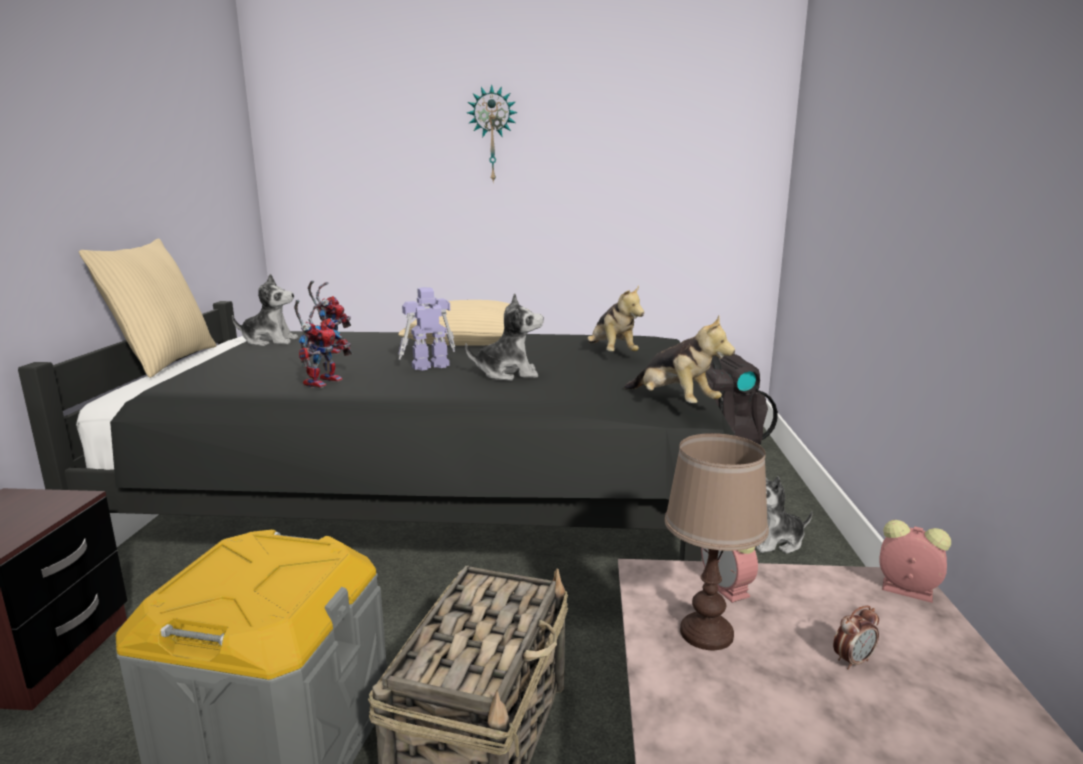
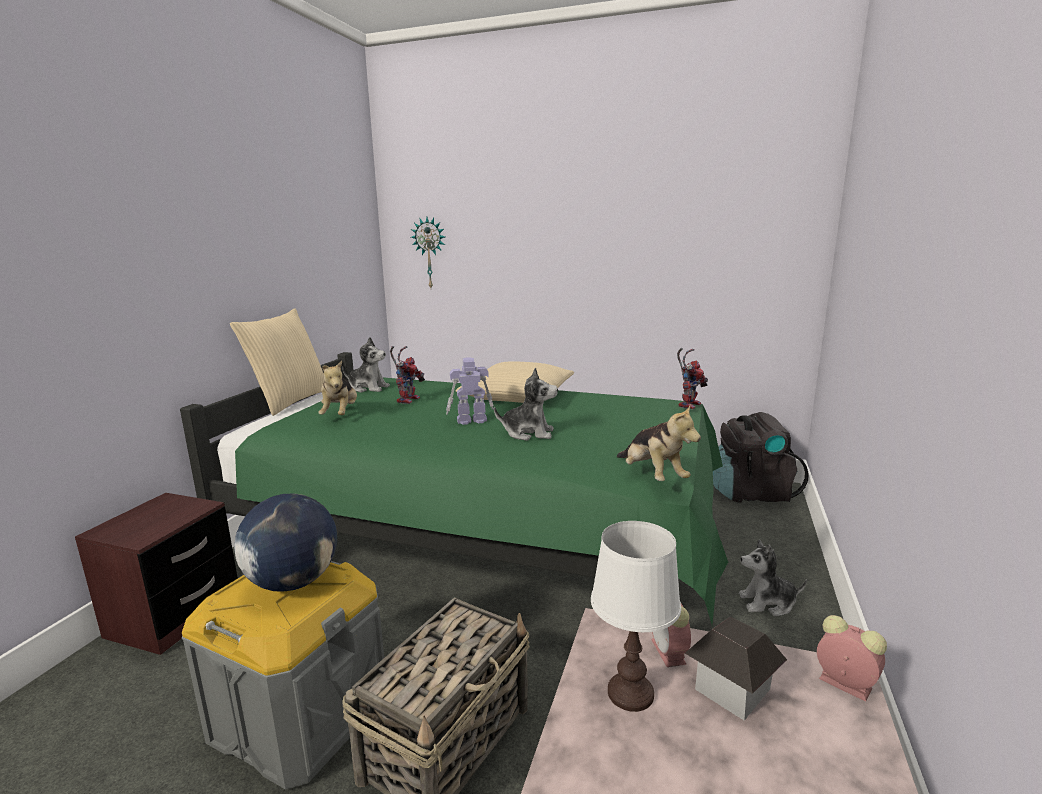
camera: 15 degrees right, 0 degrees up
black bed [18,301,735,561] -> green bed [180,352,728,625]
toy robot [294,300,352,388] -> toy robot moved to [677,348,708,410]
wall clock [467,84,518,183] -> wall clock moved to [411,217,445,288]
plush toy [587,285,644,352] -> plush toy moved to [318,361,357,415]
brown table lamp [664,433,769,651] -> white table lamp [591,521,681,712]
alarm clock [833,605,879,670] -> none
none -> globe [234,494,337,592]
none -> toy house [685,617,787,721]

